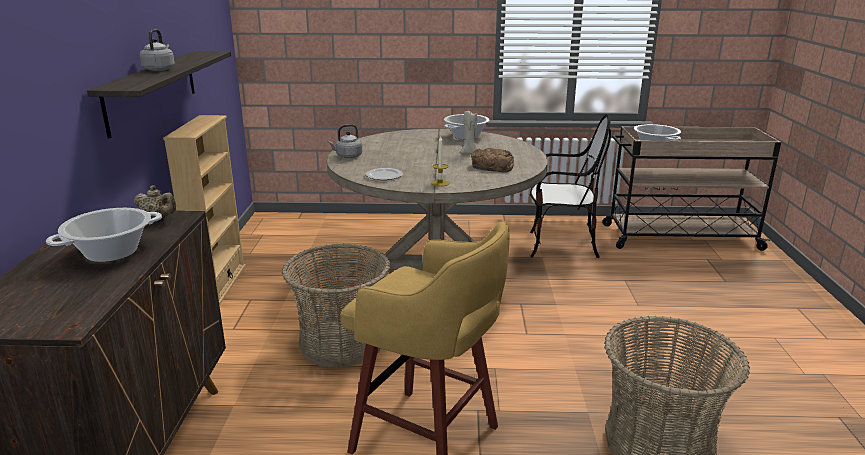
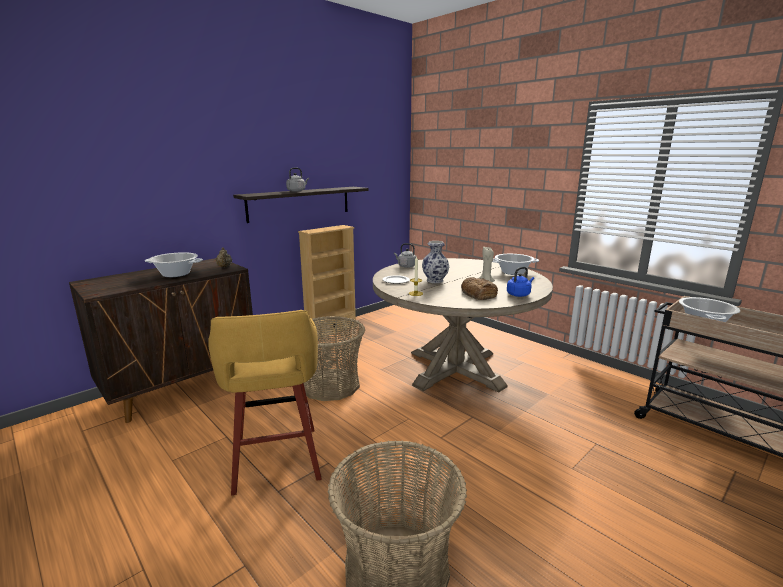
camera: 45 degrees right, 5 degrees down
chair [530,114,611,258] -> none
none -> vase [422,241,449,283]
none -> blue kettle [507,267,534,297]

